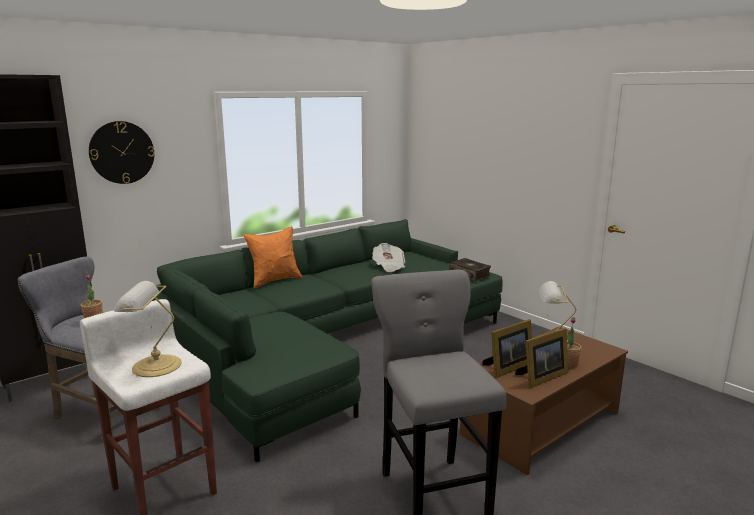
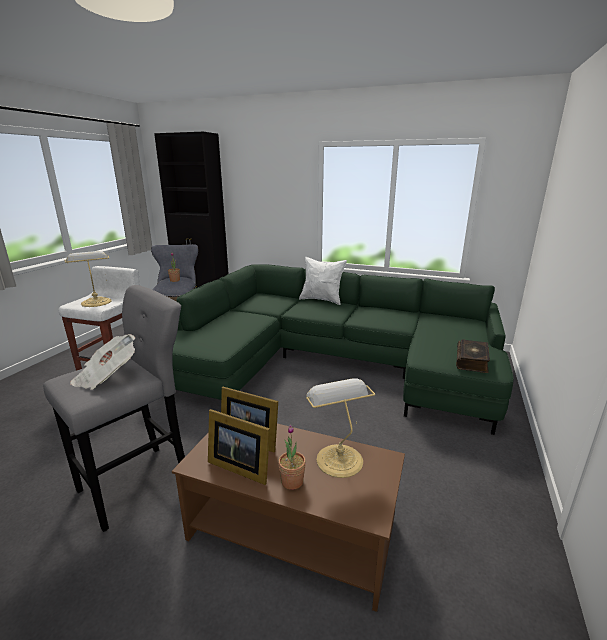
camera: 60 degrees right, 5 degrees up
wall clock [89,121,155,184] -> none
orange pillow [243,226,303,288] -> white pillow [299,257,347,305]
newspaper [372,243,405,272] -> newspaper moved to [70,334,136,390]

